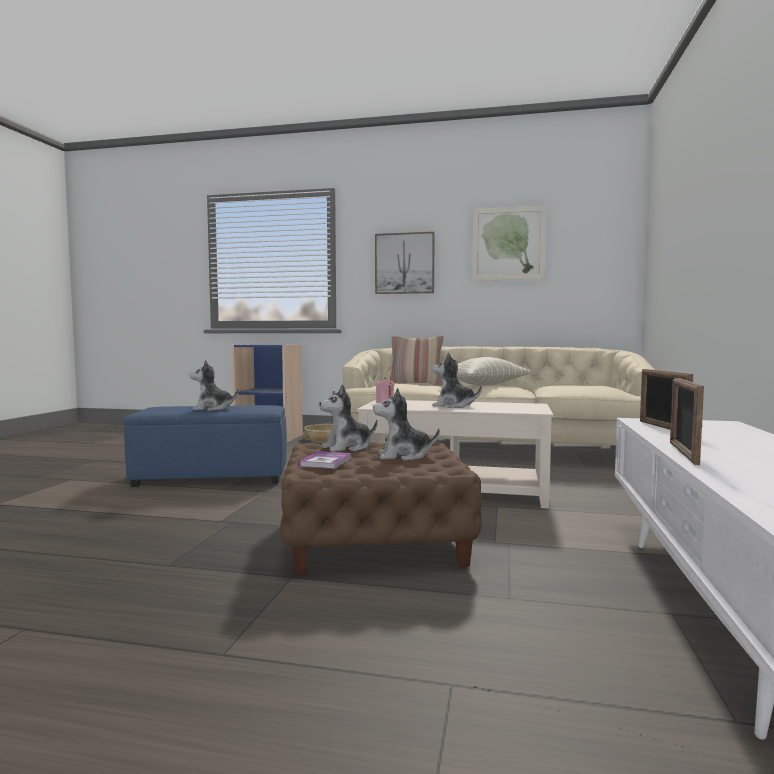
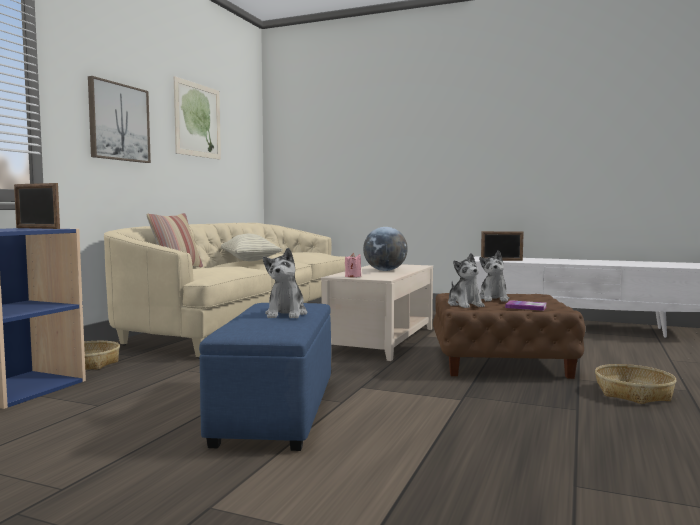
camera: 80 degrees left, 0 degrees up
plush toy [432,352,482,408] -> globe [363,227,408,271]
picture frame [670,378,704,465] -> picture frame moved to [14,183,60,229]
none -> basket [595,364,676,404]

